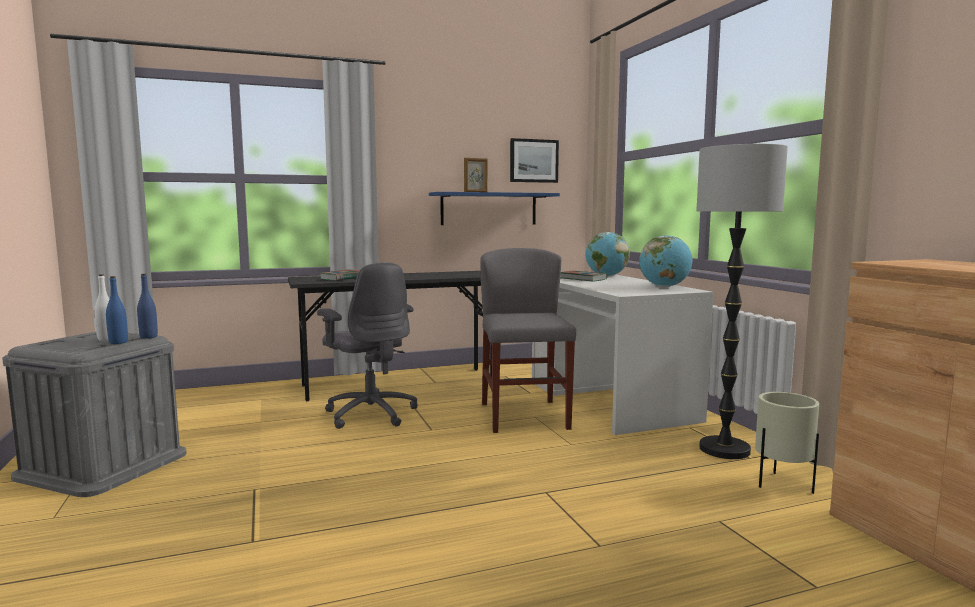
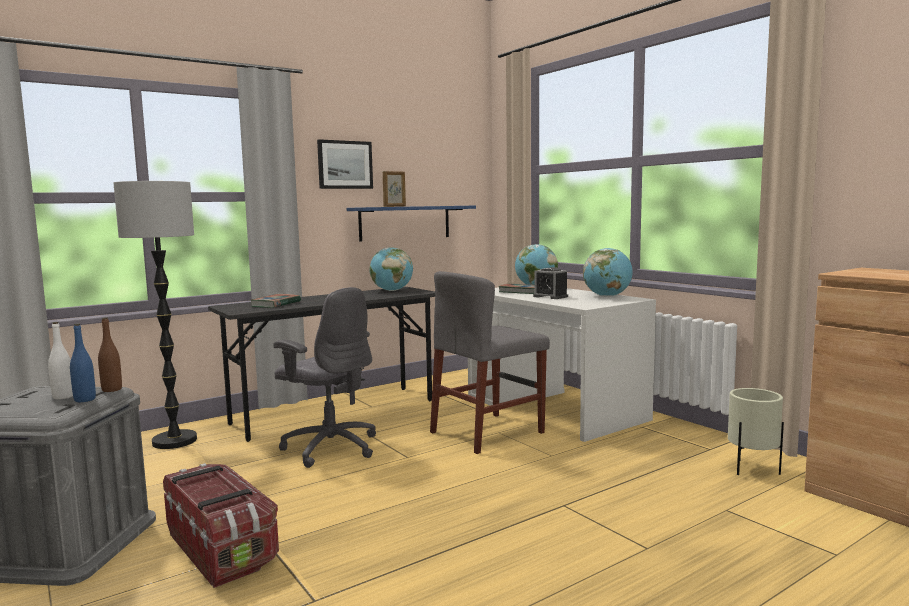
camera: 15 degrees left, 0 degrees up
blue bottle [137,274,158,339] -> brown bottle [98,318,122,392]
grey chair [480,248,576,433] -> grey chair turned 105 degrees counterclockwise [430,271,550,454]
picture [510,138,559,183] -> picture moved to [317,139,373,189]
floor lamp [696,144,788,459] -> floor lamp moved to [114,181,197,449]
none -> storage box [163,463,279,588]
none -> globe [370,247,413,291]
none -> alarm clock [533,267,568,299]

